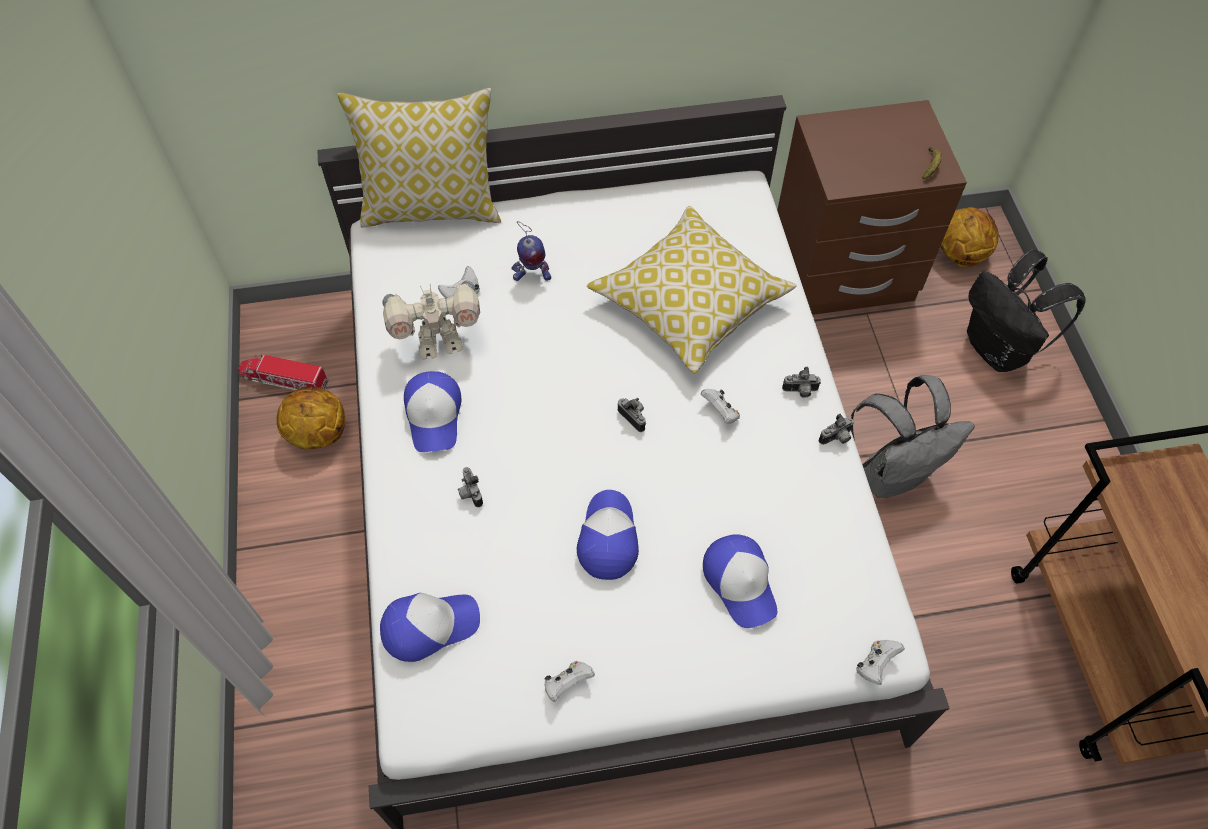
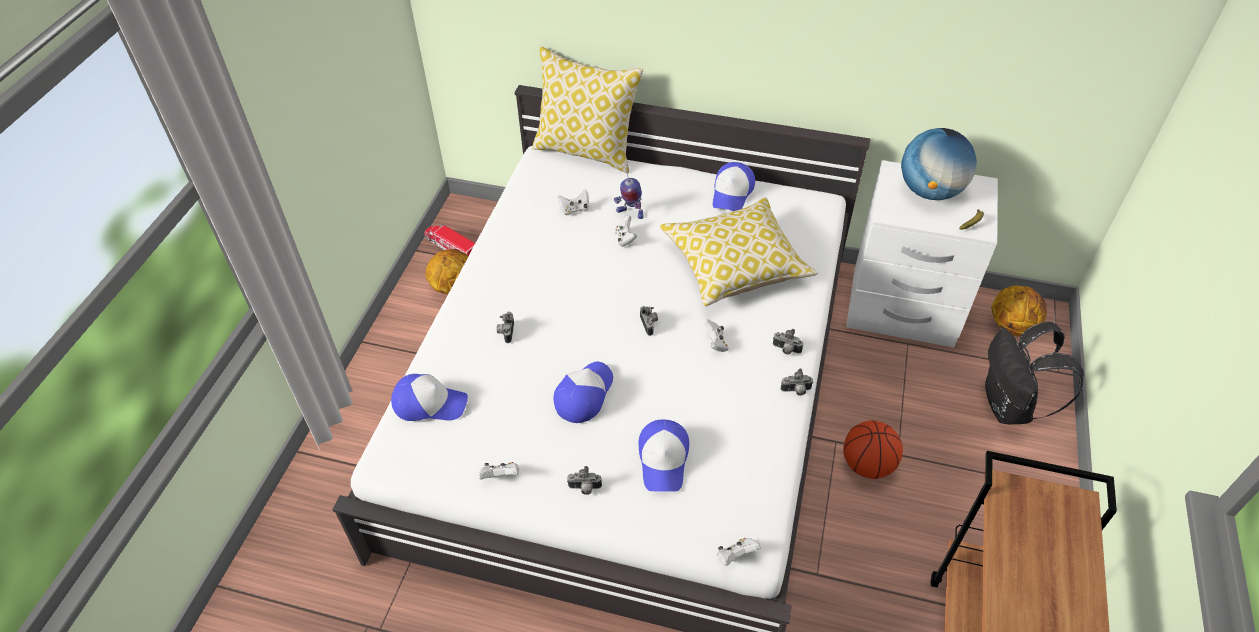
camera: 25 degrees right, 10 degrees down
toy robot [382,280,480,360] -> none
cap [404,371,461,452] -> cap moved to [713,162,755,211]
brown nightstand [777,100,967,315] -> white nightstand [846,160,998,348]
grey backpack [851,375,975,498] -> basketball [843,420,903,479]
none -> camera [567,466,602,495]
none -> white game controller [615,215,637,247]
none -> globe [901,128,977,200]

